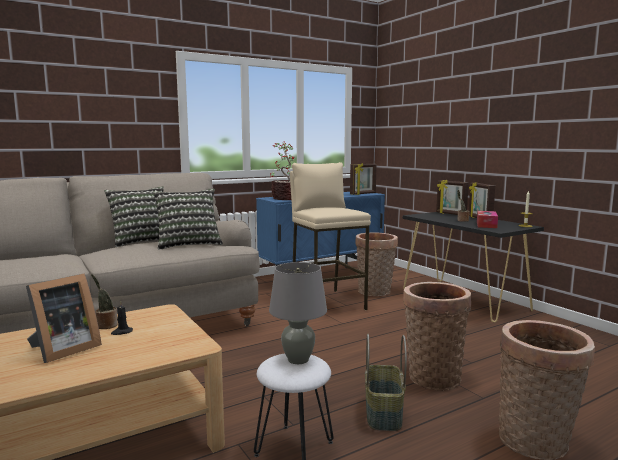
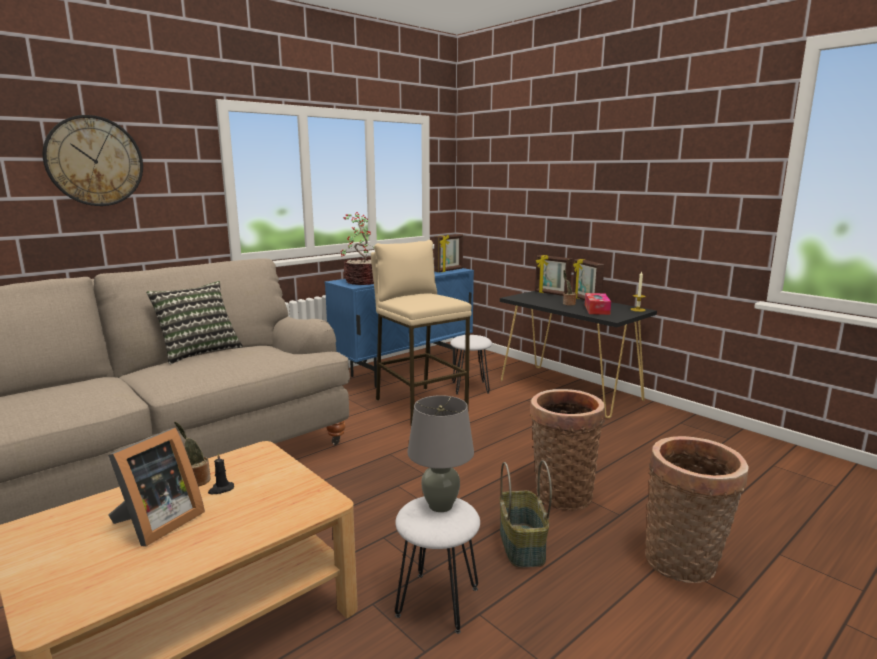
camera: 10 degrees left, 5 degrees up
pillow [153,189,223,249] -> none
basket [355,232,398,296] -> white stool [450,335,492,394]
none -> wall clock [43,115,143,206]

